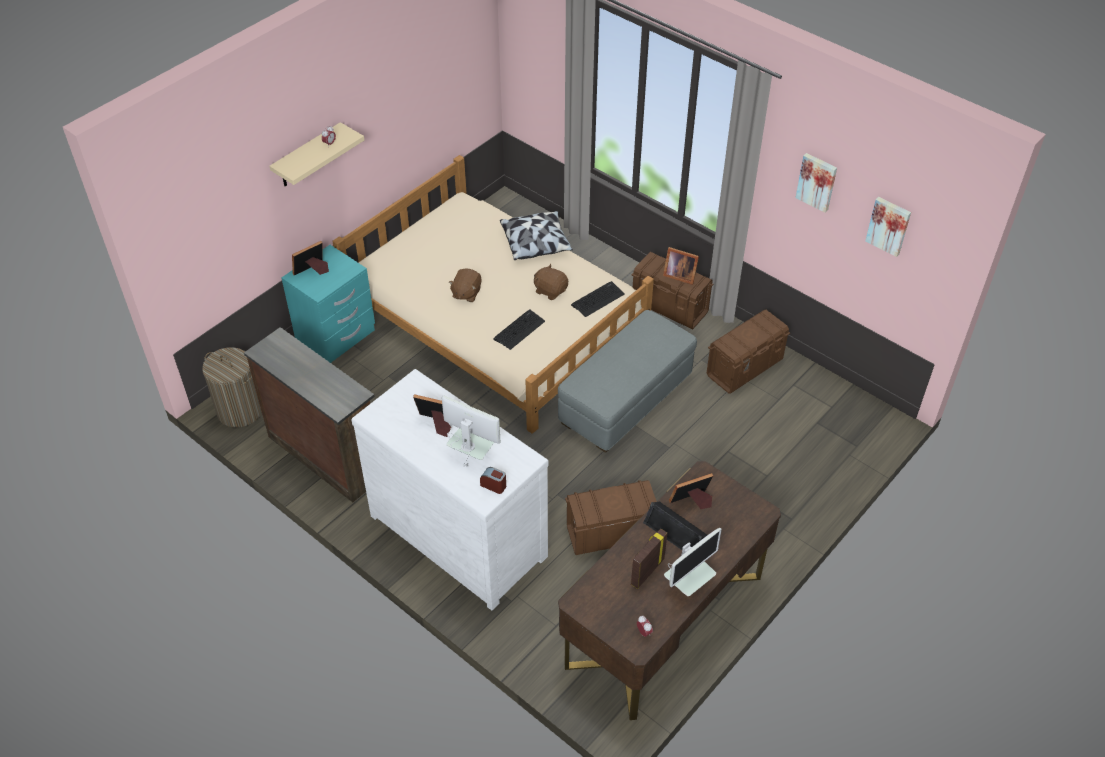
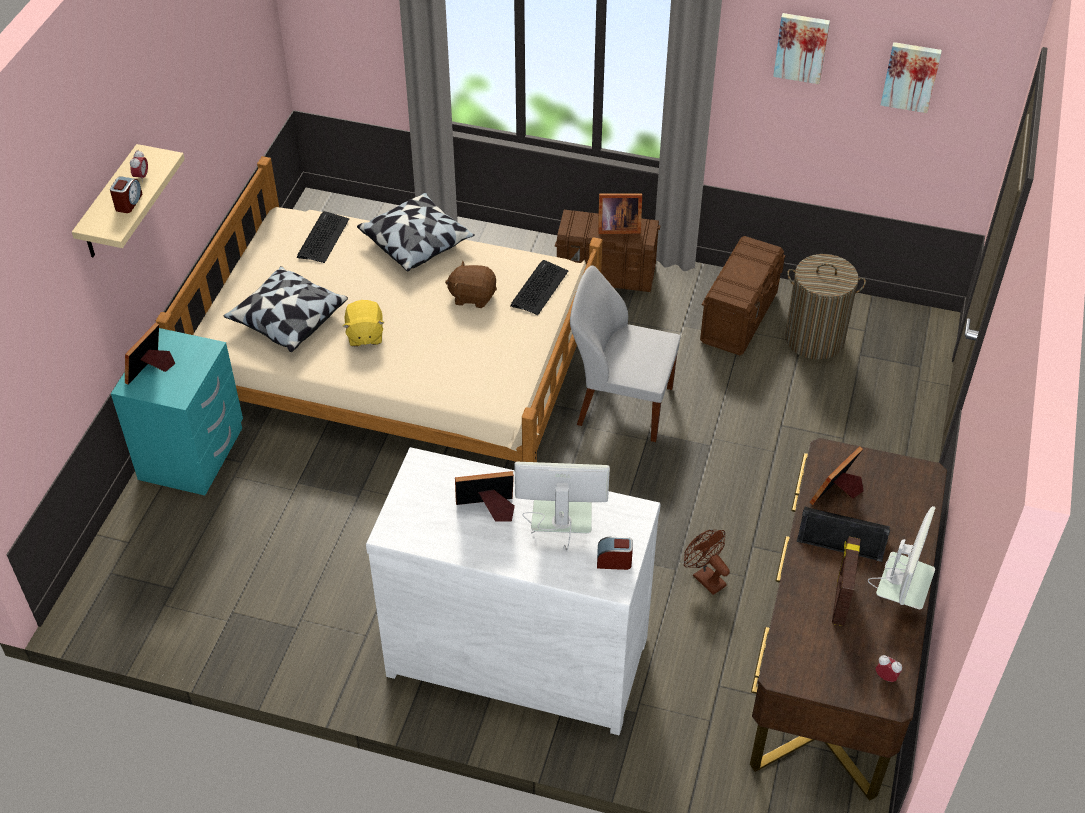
camera: 25 degrees left, 0 degrees up
laundry basket [202,347,262,427] -> laundry basket moved to [785,254,866,360]
brown dresser [244,327,375,502] -> none
brown plush toy [449,269,482,302] -> yellow plush toy [343,300,385,347]
keyboard [493,310,545,350] -> keyboard moved to [297,211,349,263]
grey ottoman [558,310,697,453] -> white chair [570,265,680,442]
brown storage box [565,480,657,555] -> brown fan [684,529,730,595]
none -> alarm clock [110,176,143,213]
none -> pillow [224,266,348,352]

